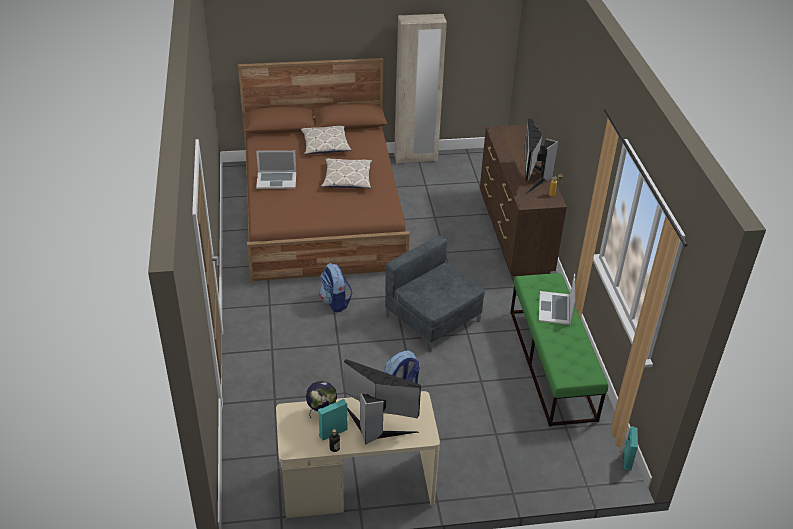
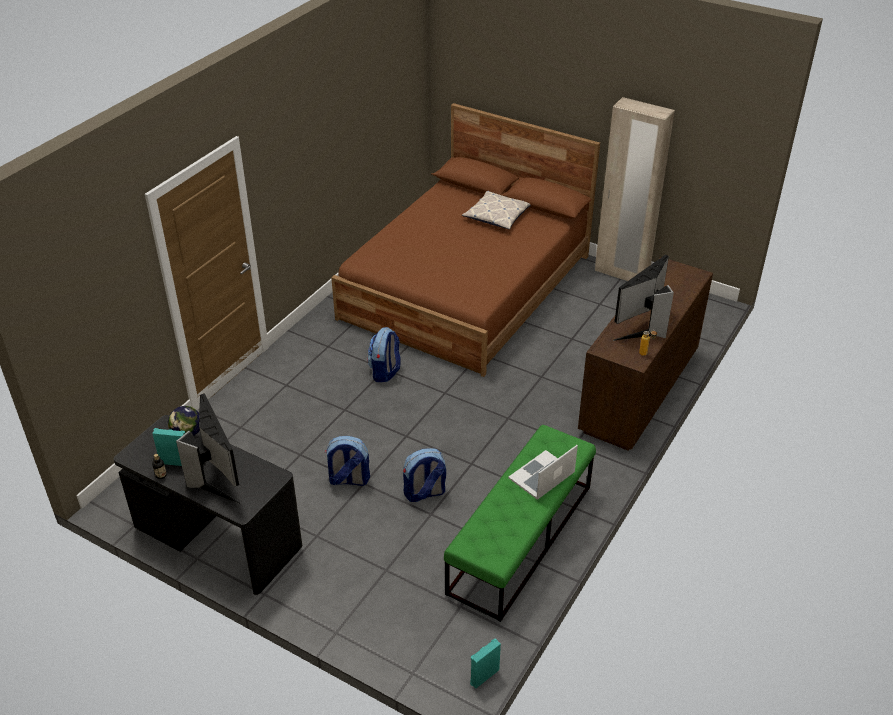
camera: 40 degrees right, 0 degrees up
laptop [256,151,296,189] -> none
beige desk [276,391,440,518] -> black desk [114,415,302,595]
pillow [321,158,372,188] -> none
grey armchair [385,236,485,352] -> none
none -> backpack [403,448,446,502]

